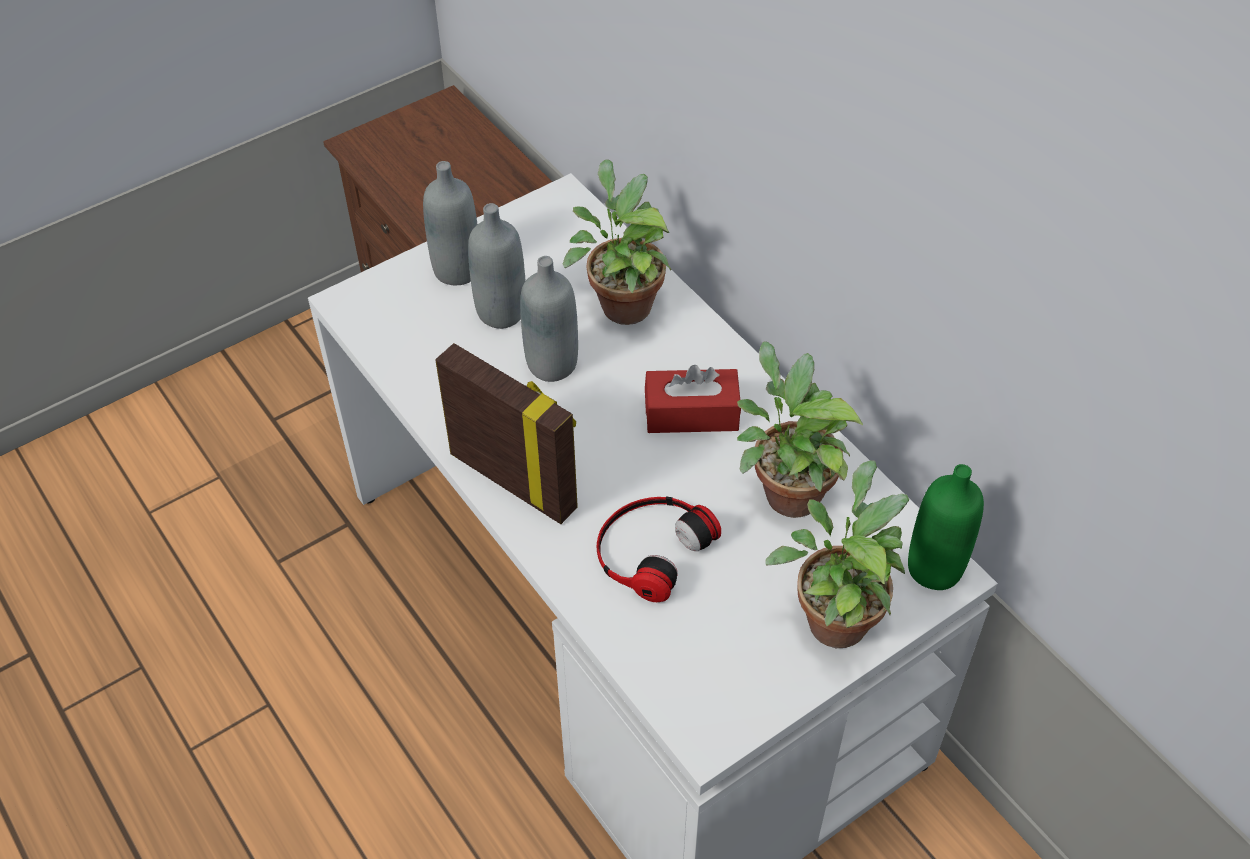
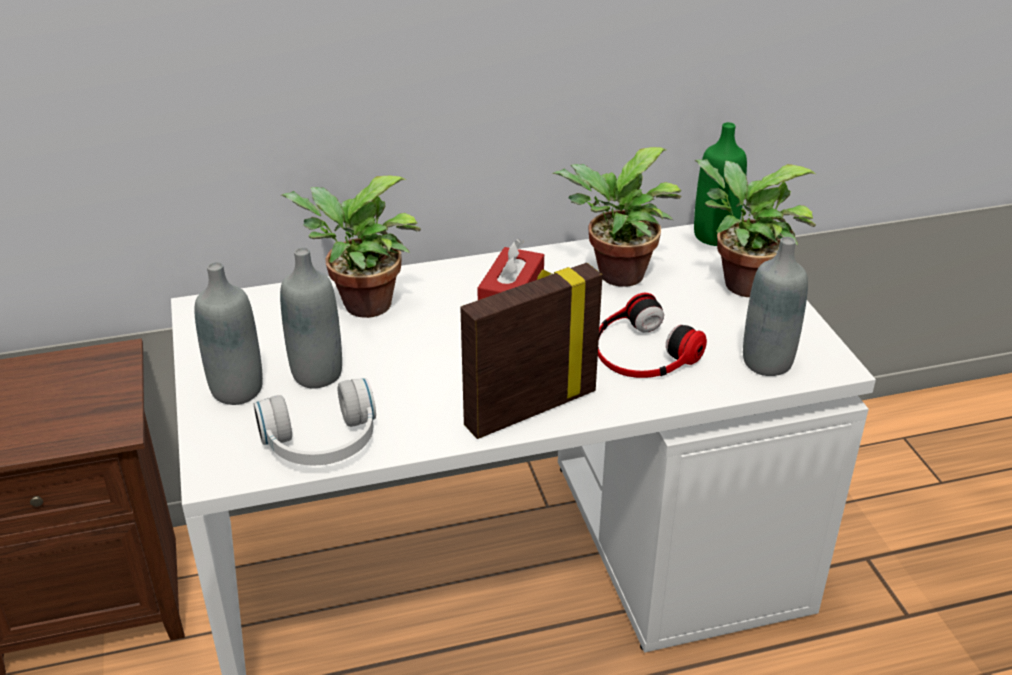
camera: 70 degrees left, 15 degrees down
grey bottle [520,256,578,382] -> grey bottle moved to [743,237,808,376]
none -> white headphones [254,378,376,465]

